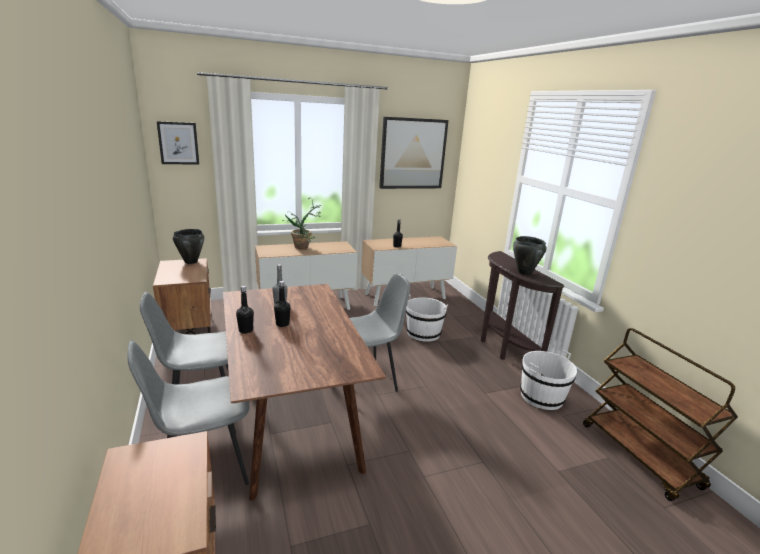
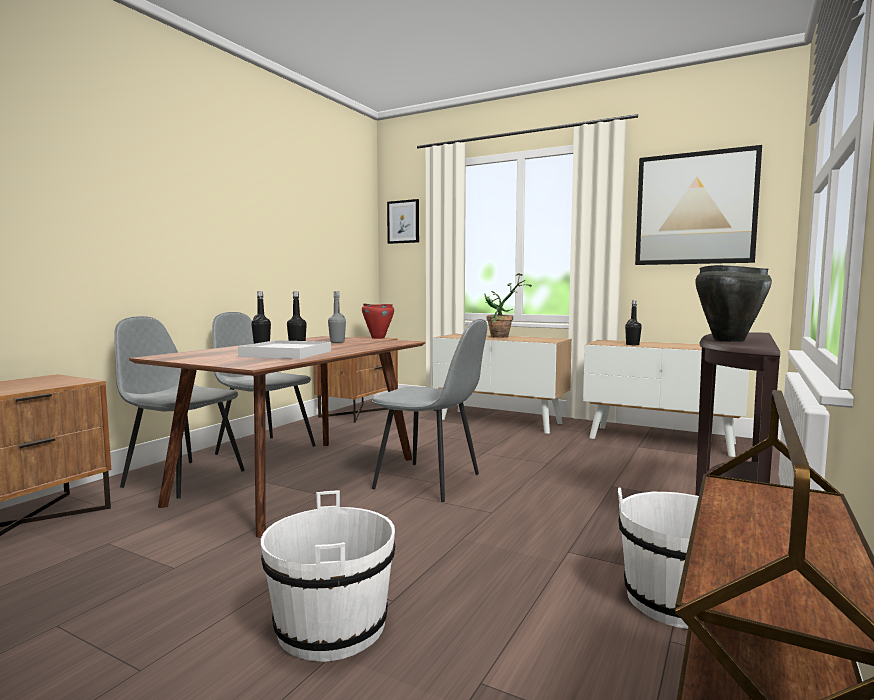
camera: 50 degrees right, 15 degrees down
black cooking pot [173,229,204,264] -> red cooking pot [362,303,394,339]
white bucket [406,295,448,342] -> white bucket moved to [261,491,395,662]
none -> white tray [238,340,331,359]

